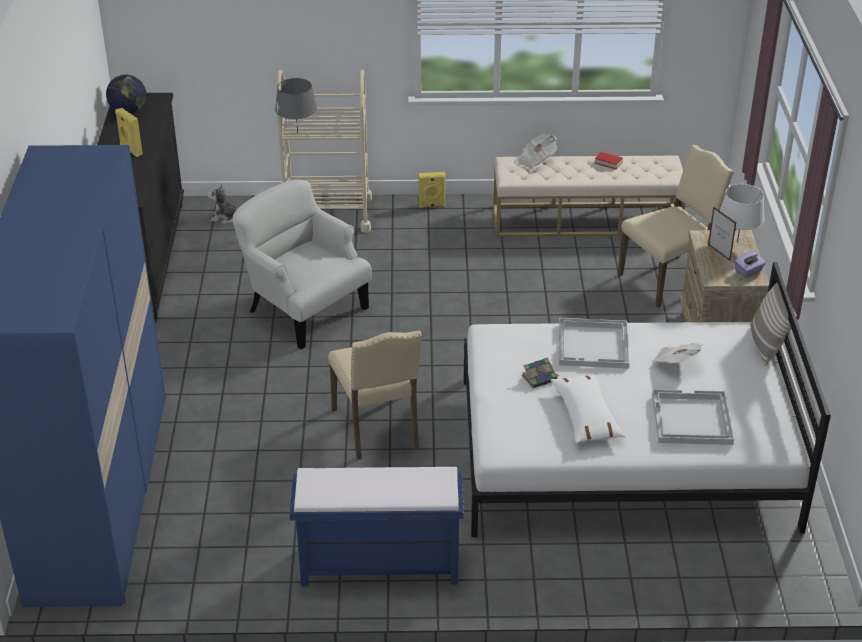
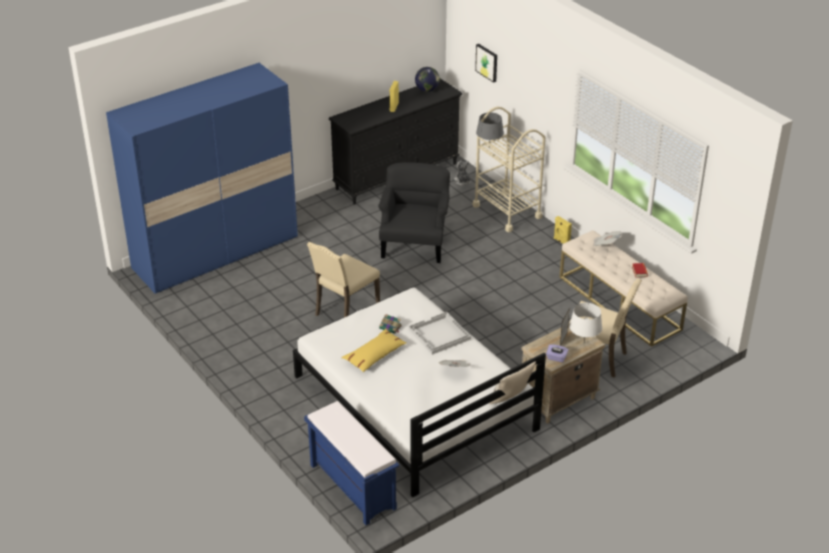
camera: 55 degrees right, 0 degrees up
white armchair [233,180,372,350] -> black armchair [378,162,450,263]
blue bench [290,467,464,586] -> blue bench moved to [304,401,399,525]
white pillow [550,375,625,444] -> yellow pillow [341,329,407,372]
white tray [652,389,734,445] -> none
none -> picture [475,44,497,83]

